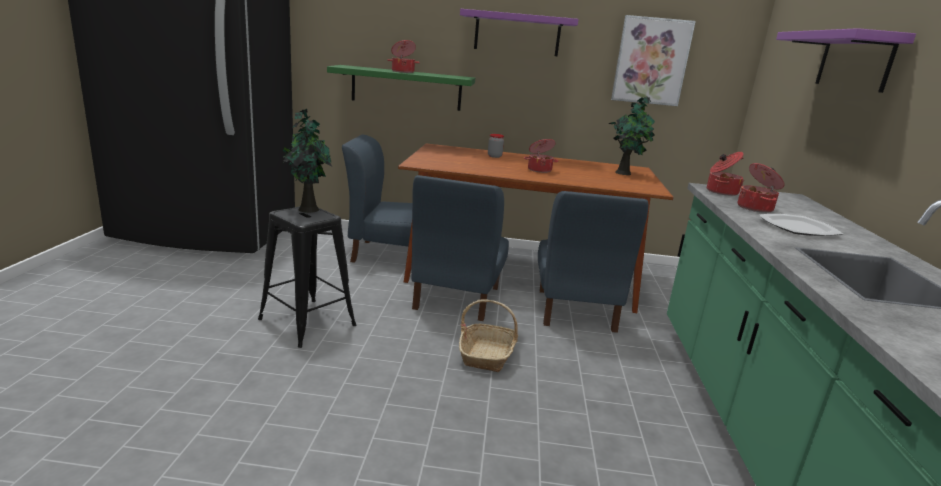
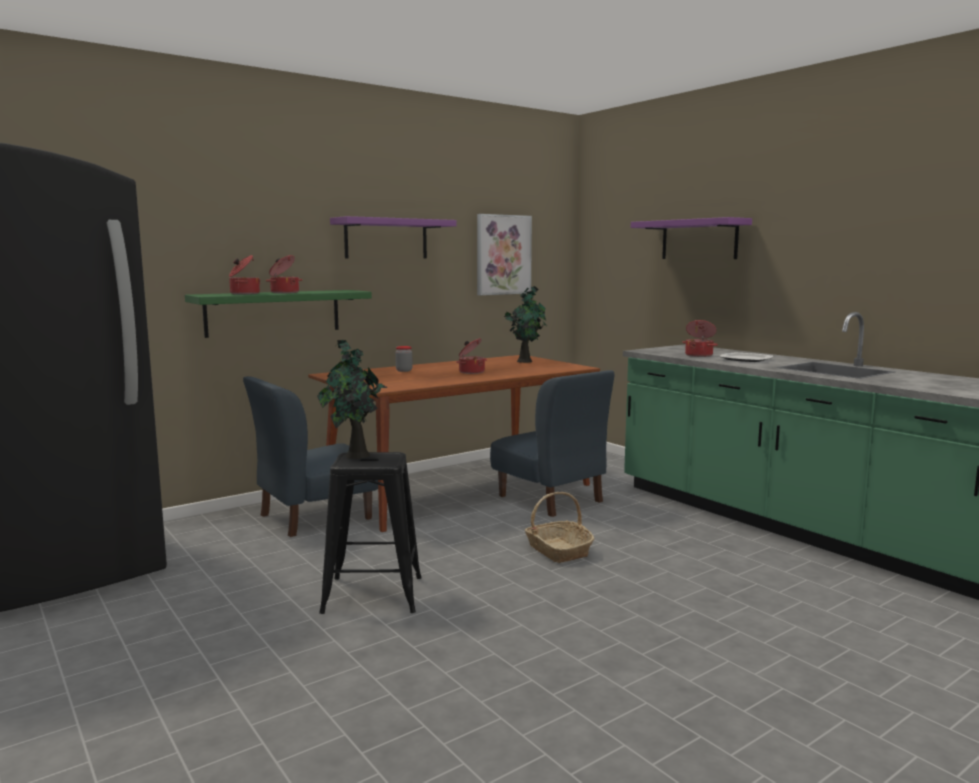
camera: 40 degrees left, 10 degrees down
blue chair [411,175,509,321] -> none
cooking pot [707,152,744,196] -> cooking pot moved to [229,255,261,295]

